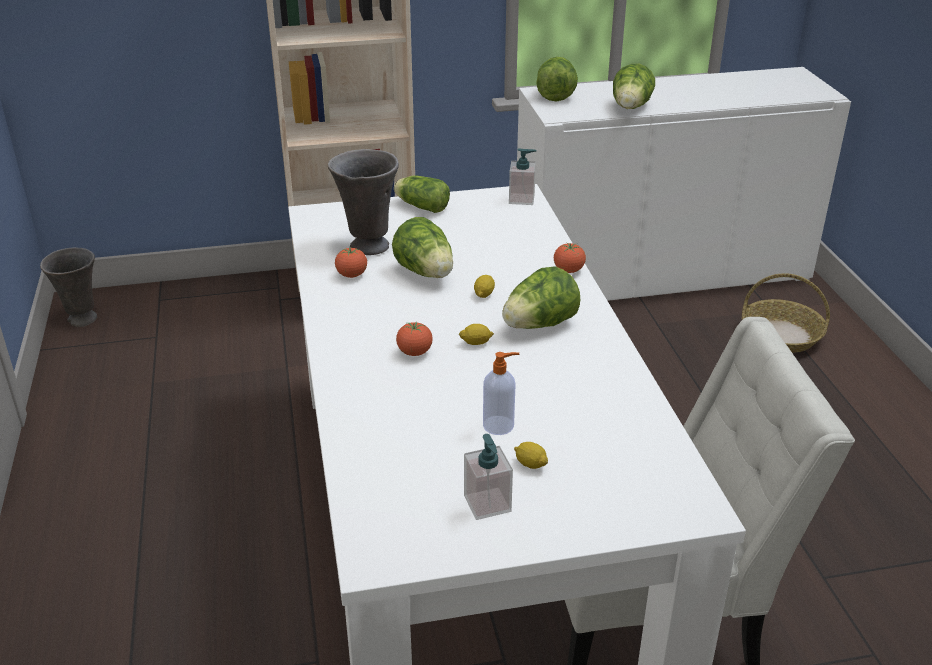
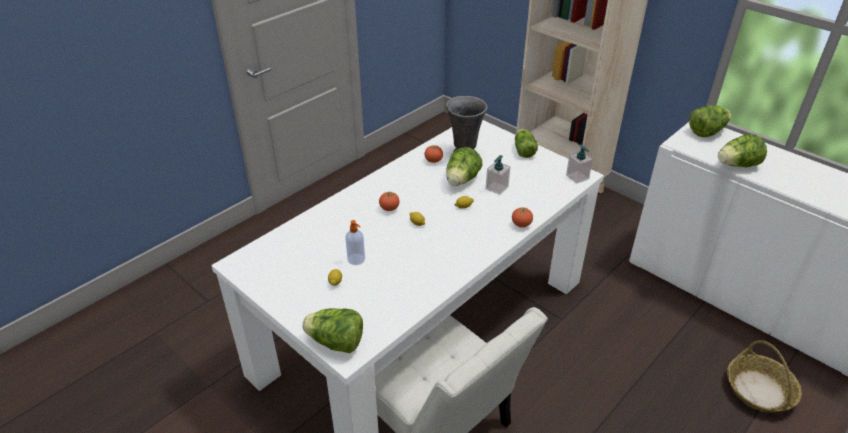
camera: 55 degrees right, 5 degrees up
grey vase [40,247,97,327] -> none
soap dispenser [464,434,513,520] -> soap dispenser moved to [486,155,510,195]
lettuce [502,266,580,329] -> lettuce moved to [302,308,363,353]

